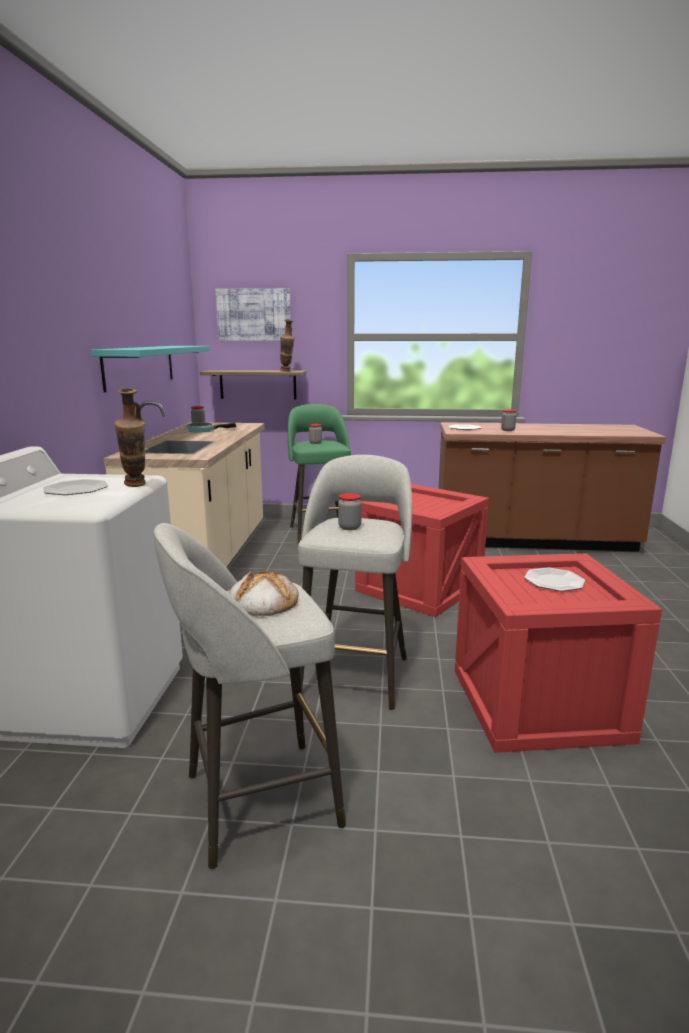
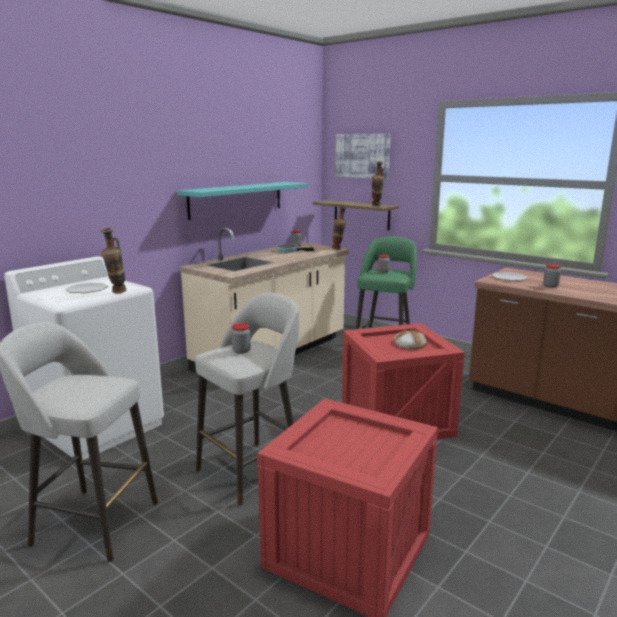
camera: 35 degrees right, 0 degrees up
bread [229,571,299,616] -> bread moved to [394,328,427,349]
plate [524,567,585,591] -> none
none -> vase [332,206,347,250]

